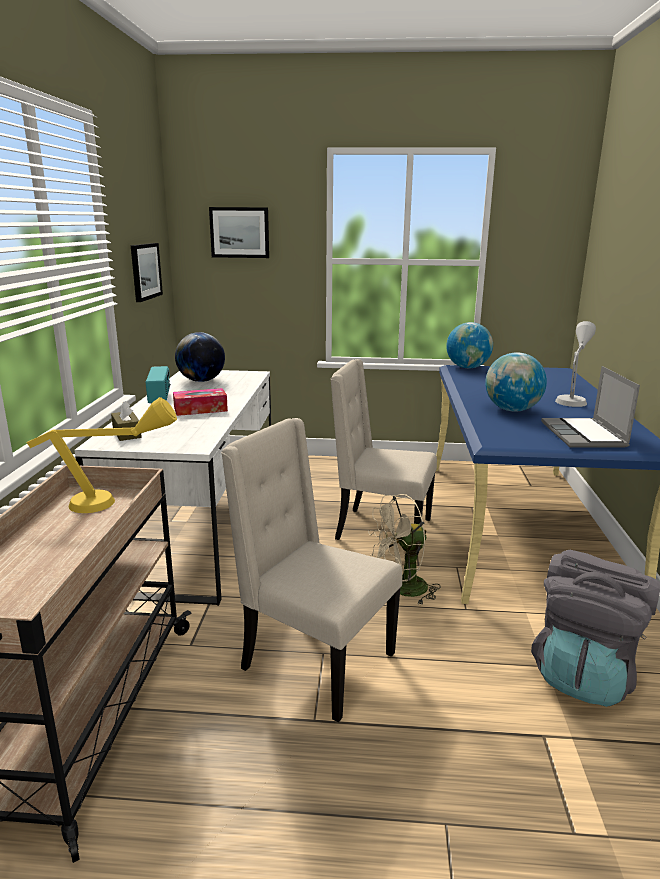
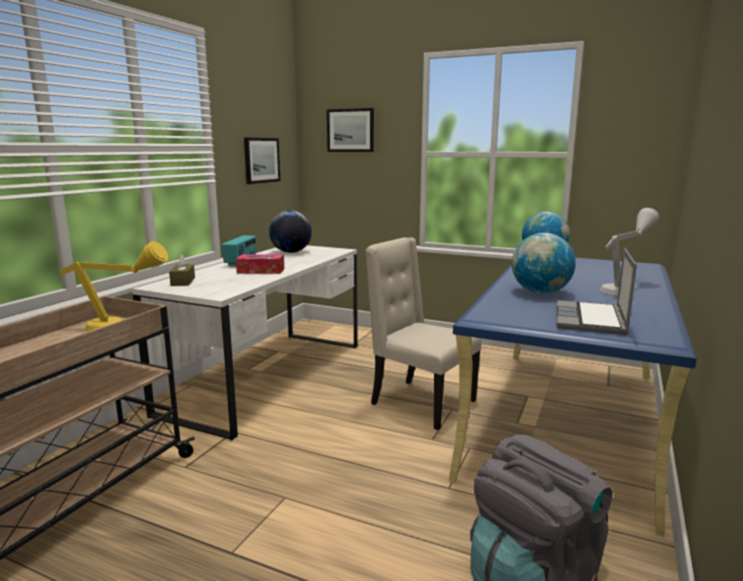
camera: 20 degrees right, 5 degrees down
beige chair [221,418,402,723] -> none
beige fan [368,494,441,605] -> none

